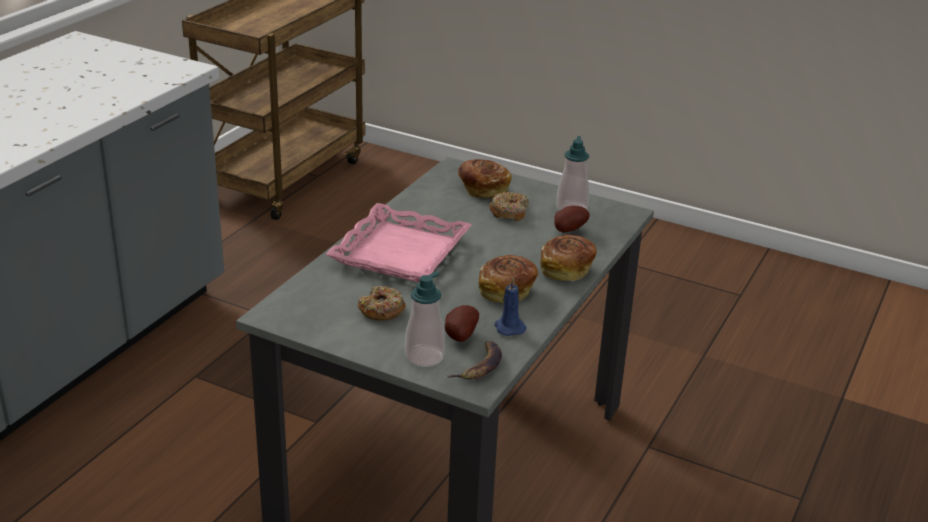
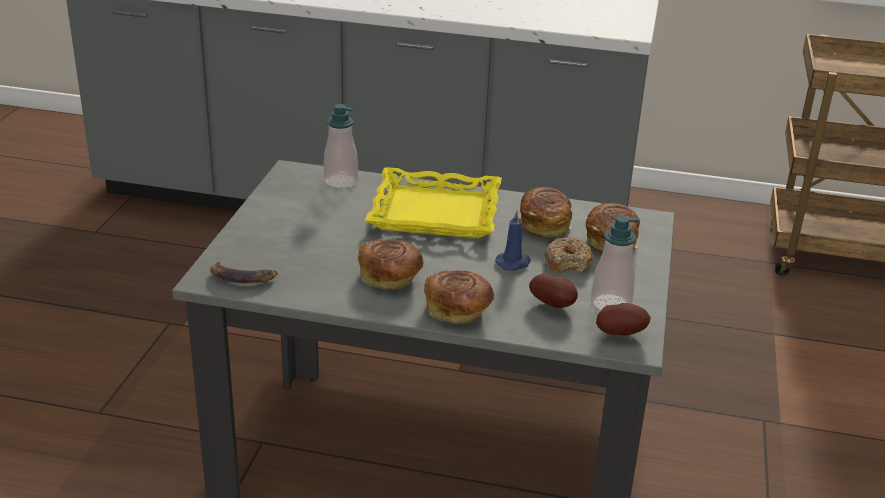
camera: 75 degrees right, 0 degrees up
pink tray [326,203,472,282] -> yellow tray [365,167,502,238]
donut [358,286,406,321] -> none
soap dispenser [405,272,445,367] -> soap dispenser moved to [324,104,358,188]
potato [445,305,479,342] -> potato moved to [596,303,651,335]
blue candle [495,277,527,336] -> blue candle moved to [495,210,531,271]
none -> bread [520,187,572,238]

